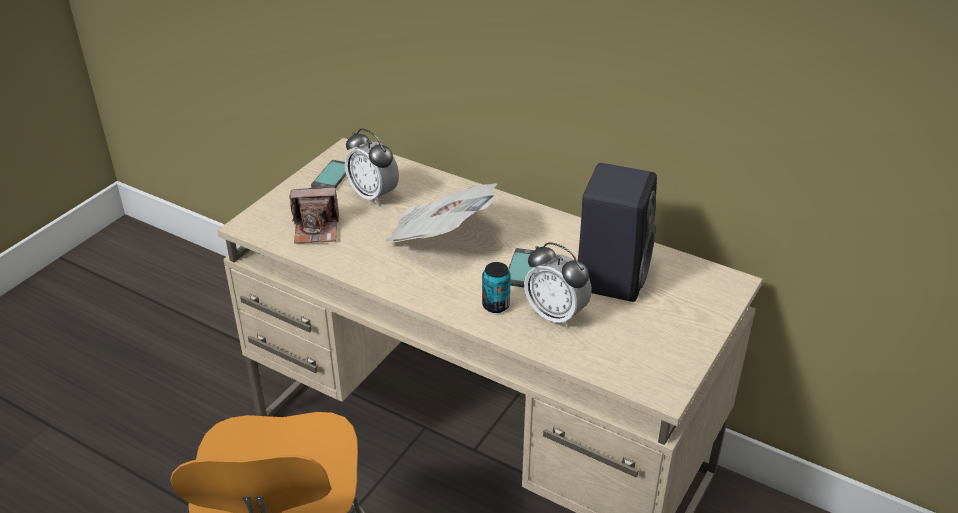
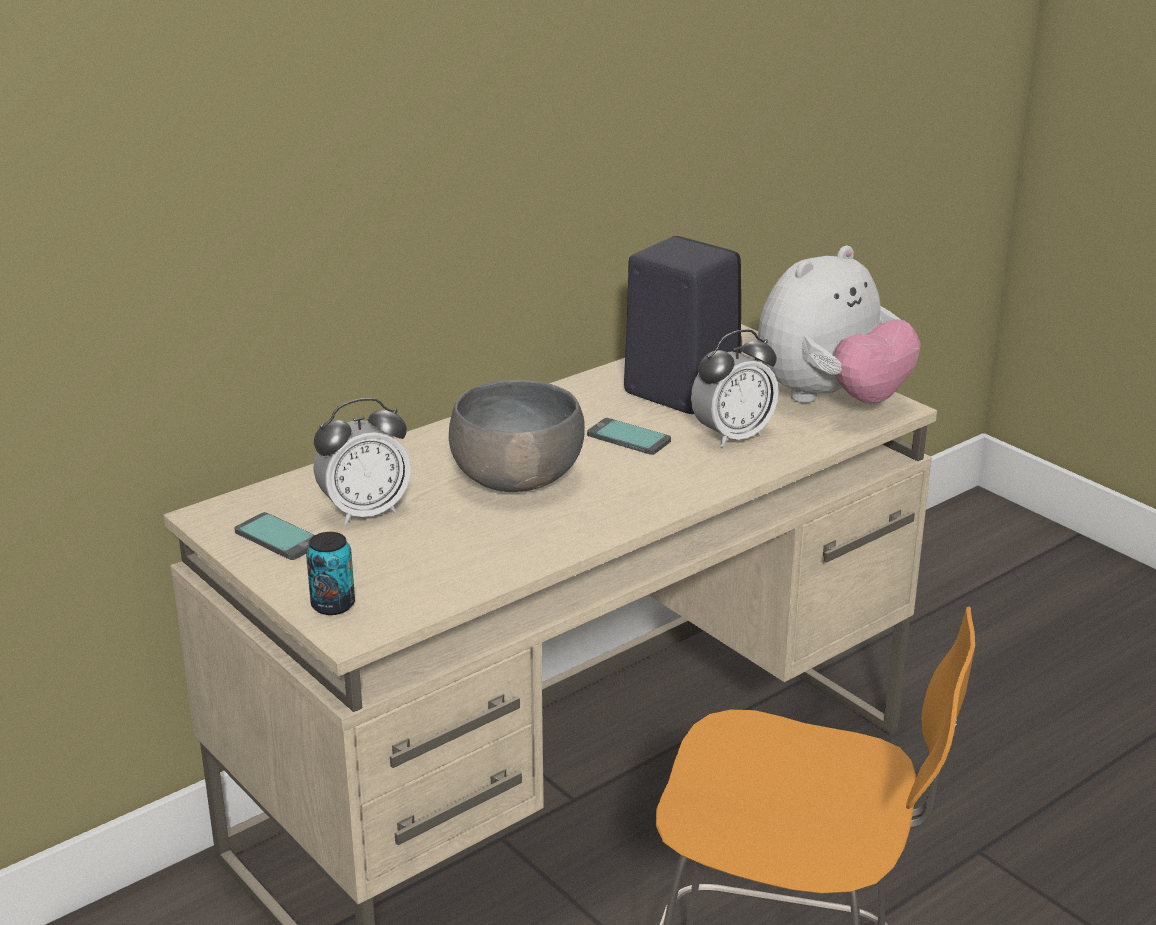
camera: 70 degrees left, 10 degrees down
camera [289,186,339,244] -> none
newspaper [385,183,497,242] -> grey bowl [449,380,585,492]
can [482,262,511,313] -> can moved to [306,532,355,615]
none -> plush toy [757,246,921,404]

